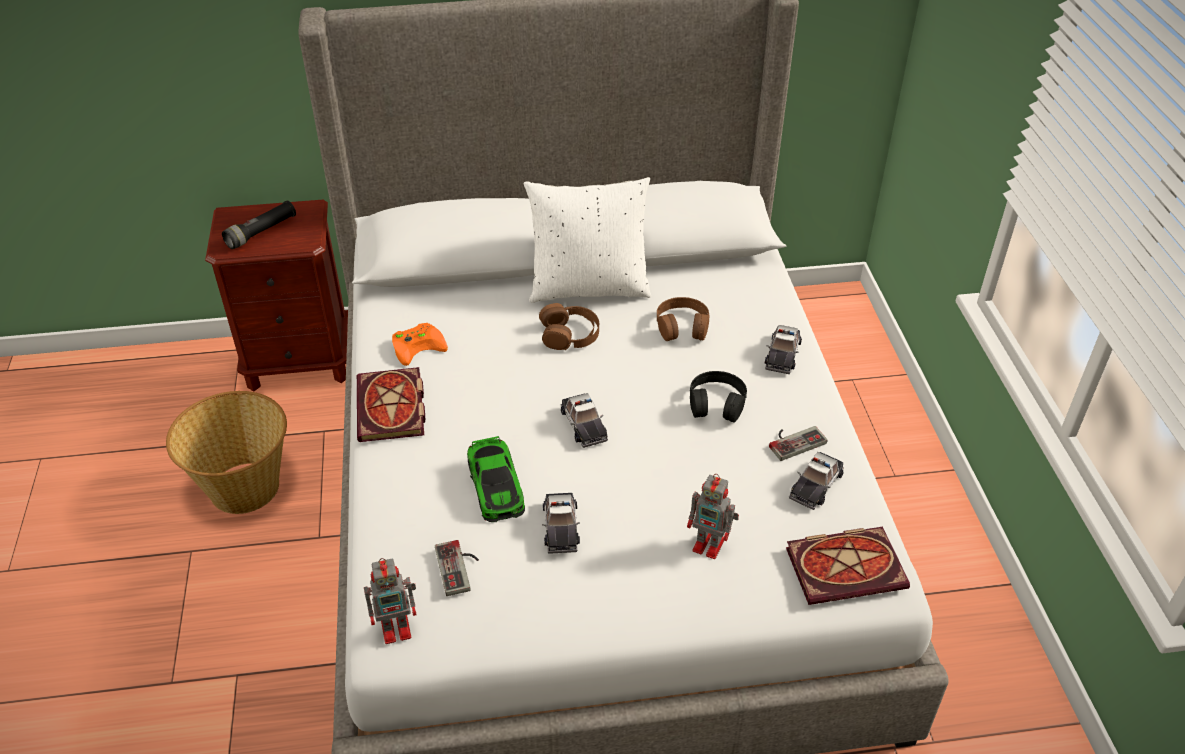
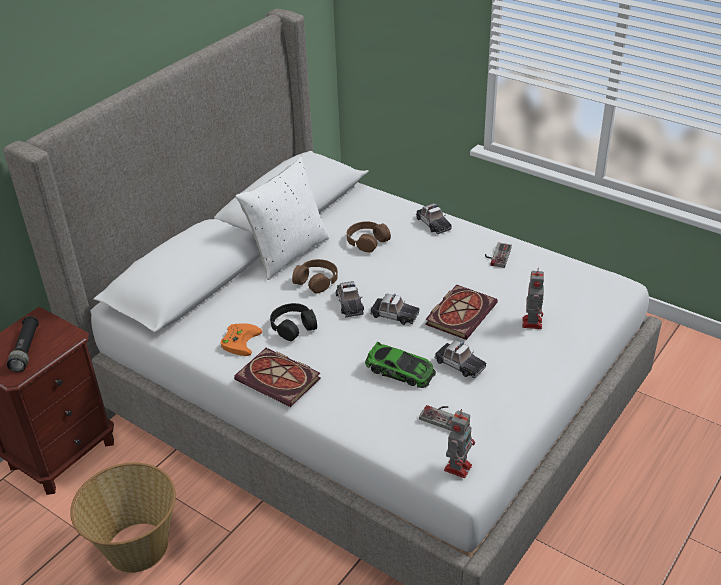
camera: 45 degrees left, 5 degrees down
toy robot [687,474,739,559] -> toy robot turned 60 degrees counterclockwise [522,271,544,329]
black headphones [690,371,747,423] -> black headphones moved to [270,303,317,341]
book [786,527,910,605] -> book moved to [425,285,498,340]
toy car [789,452,844,510] -> toy car moved to [335,281,364,317]

